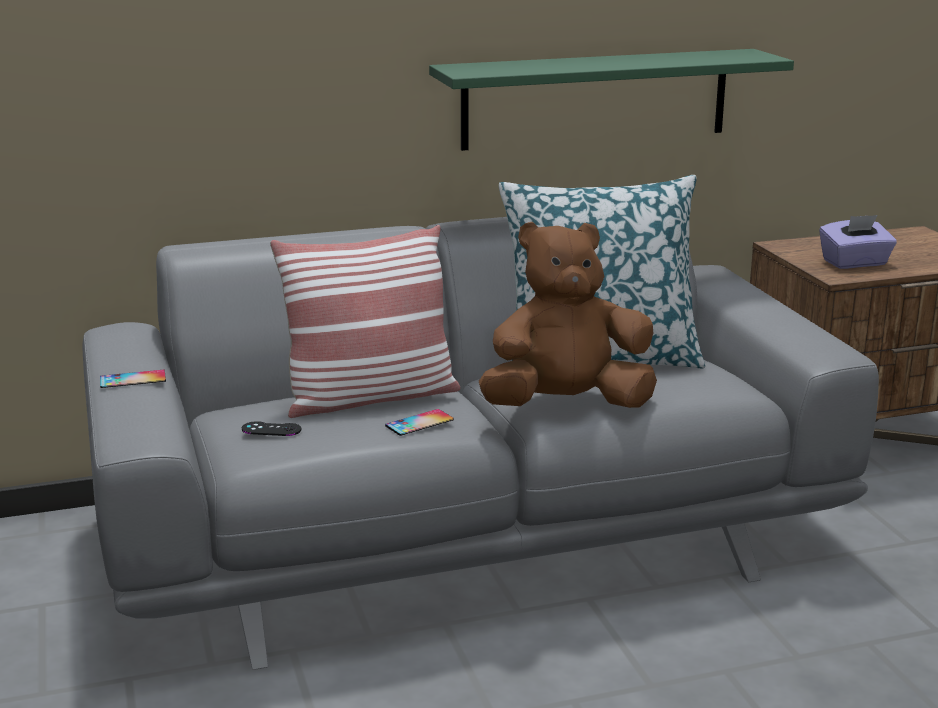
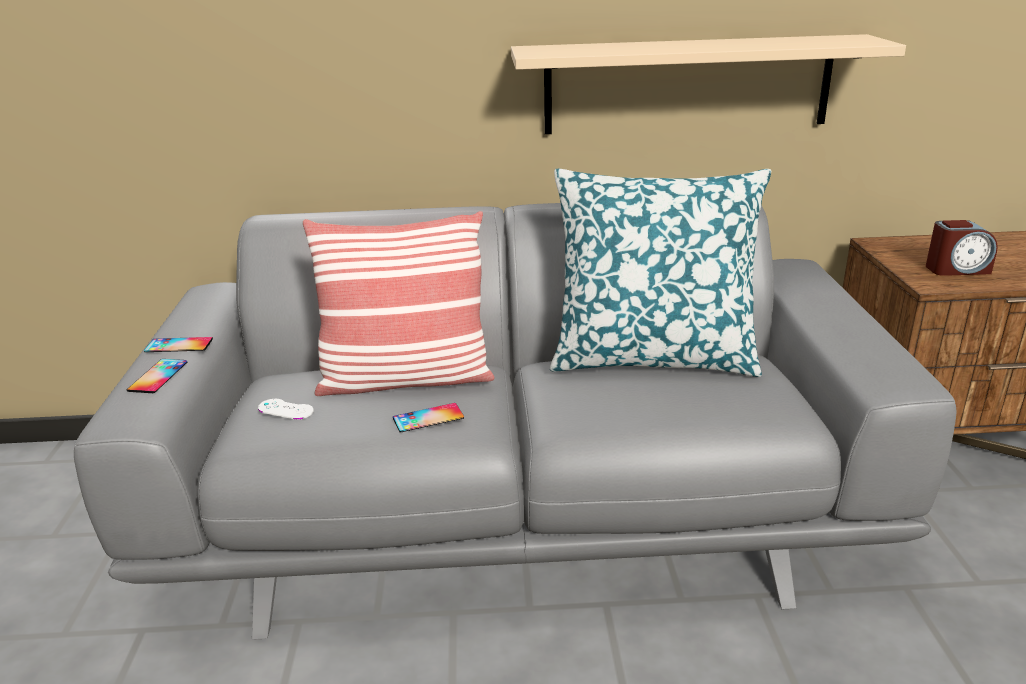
camera: 15 degrees right, 5 degrees up
black game controller [242,421,301,436] -> white game controller [258,399,314,420]
green shelf [429,49,794,151] -> beige shelf [511,34,906,134]
brown plush toy [479,222,657,408] -> none
purple tissue box [819,215,897,269] -> alarm clock [926,220,998,276]
none -> phone [127,359,187,393]

